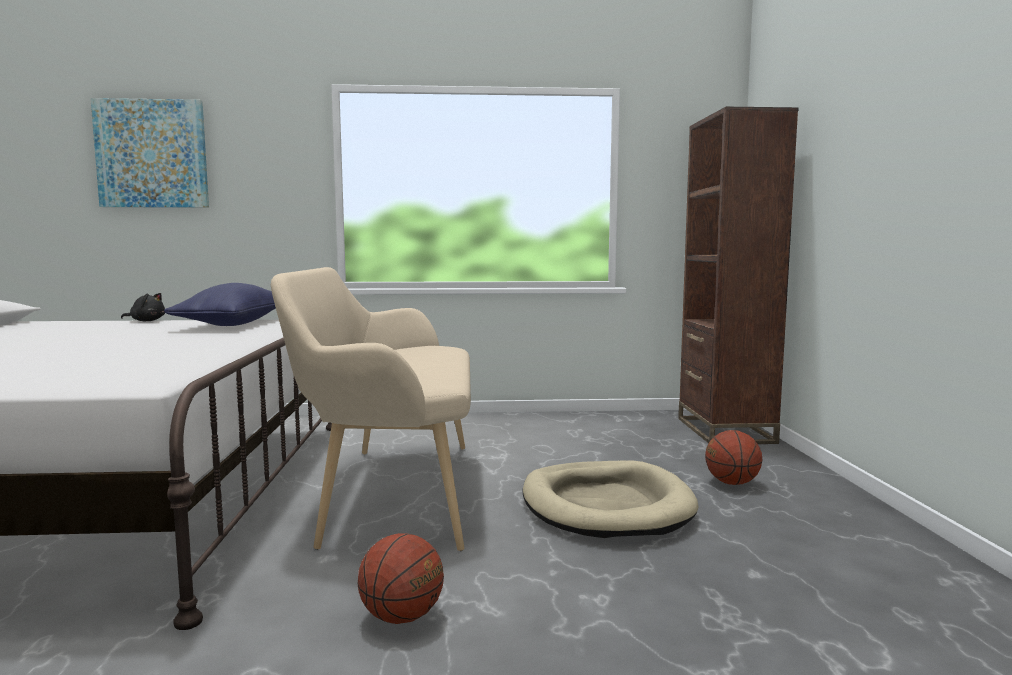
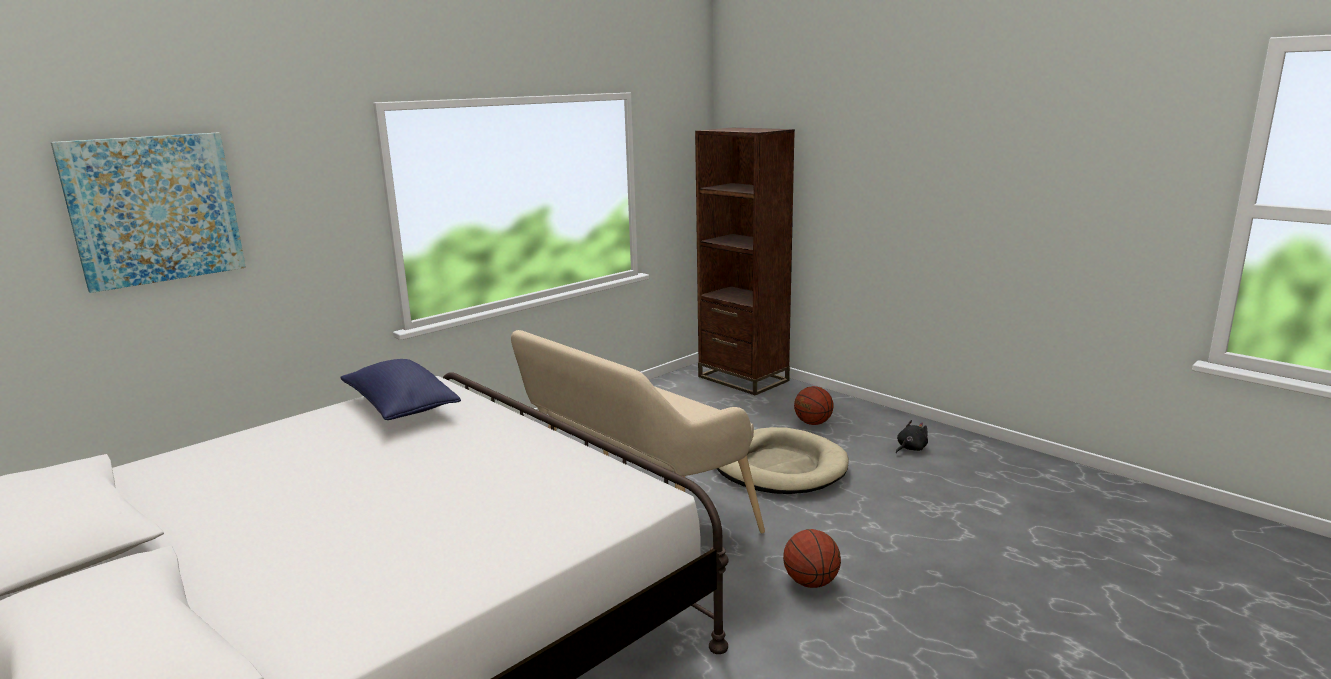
camera: 40 degrees left, 10 degrees up
black plush toy [121,293,165,321] -> black plush toy moved to [896,420,928,453]

